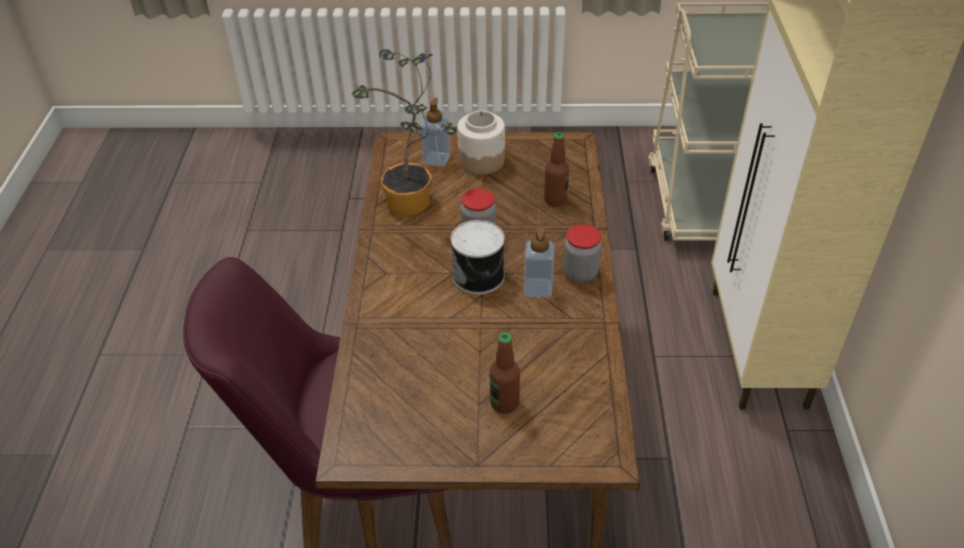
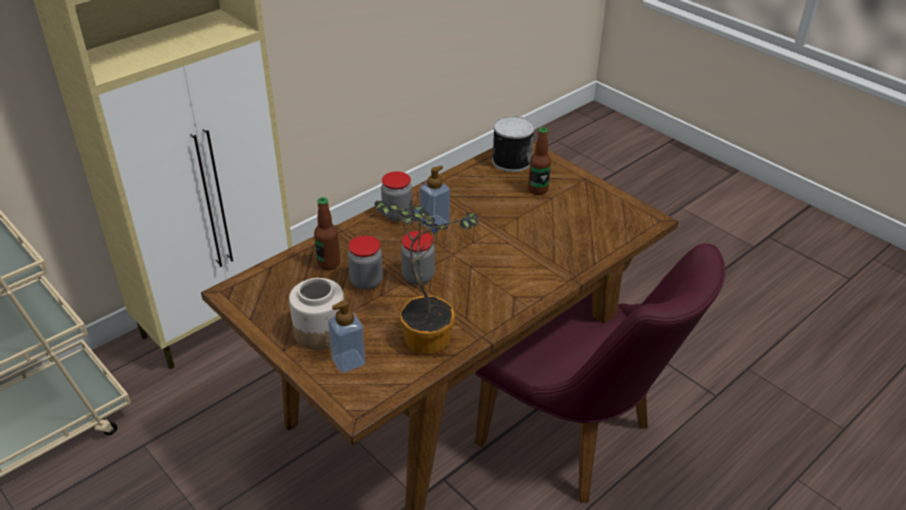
camera: 135 degrees left, 5 degrees down
can [451,220,505,295] -> can moved to [492,116,535,172]
none -> jar [348,236,383,290]

